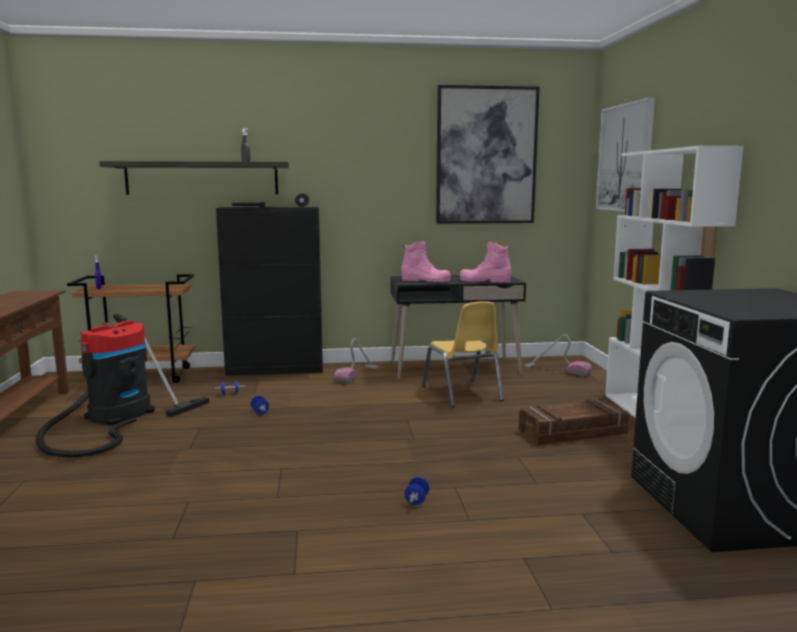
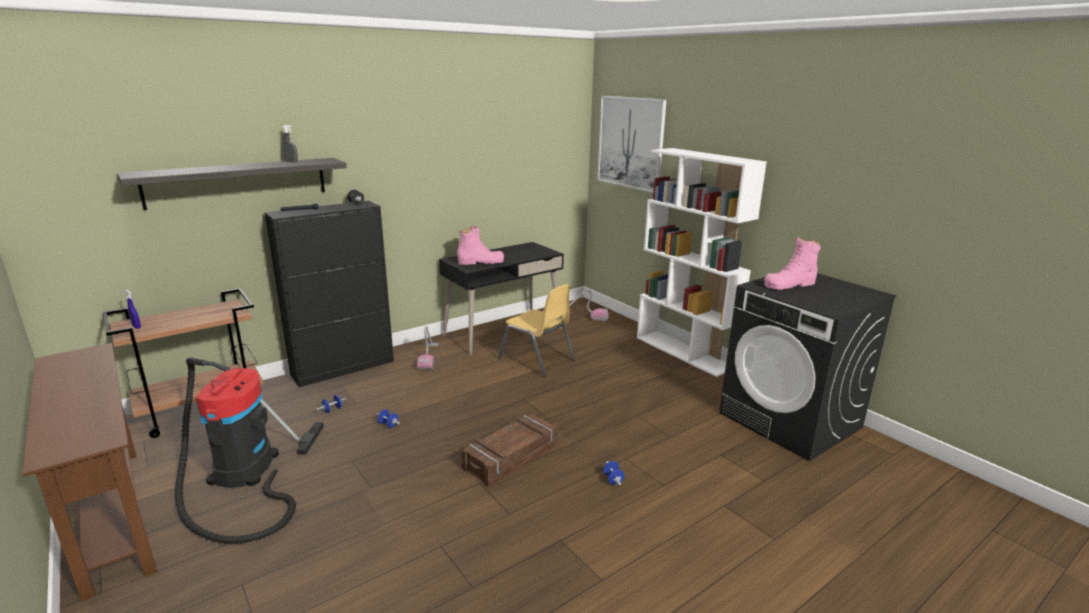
camera: 30 degrees left, 10 degrees up
picture [436,85,540,224] -> none
pink boot [460,242,511,283] -> pink boot moved to [764,237,821,290]
crate [519,399,629,445] -> crate moved to [461,413,558,487]

